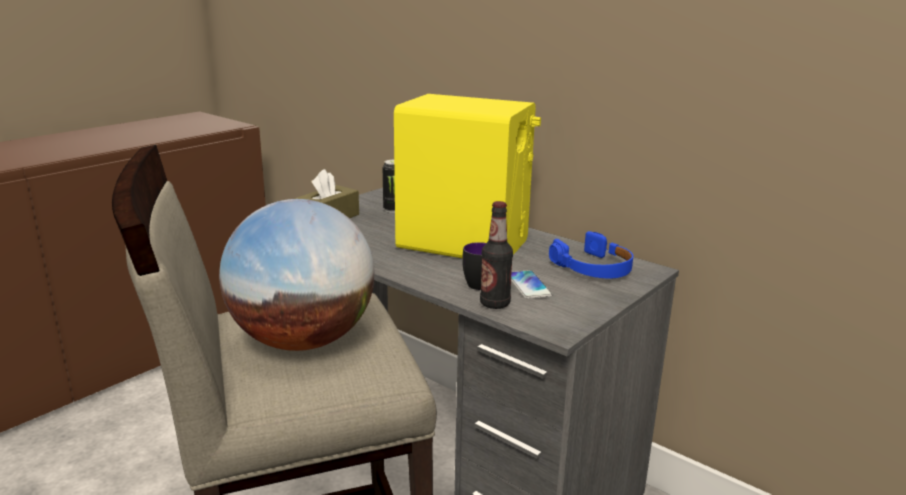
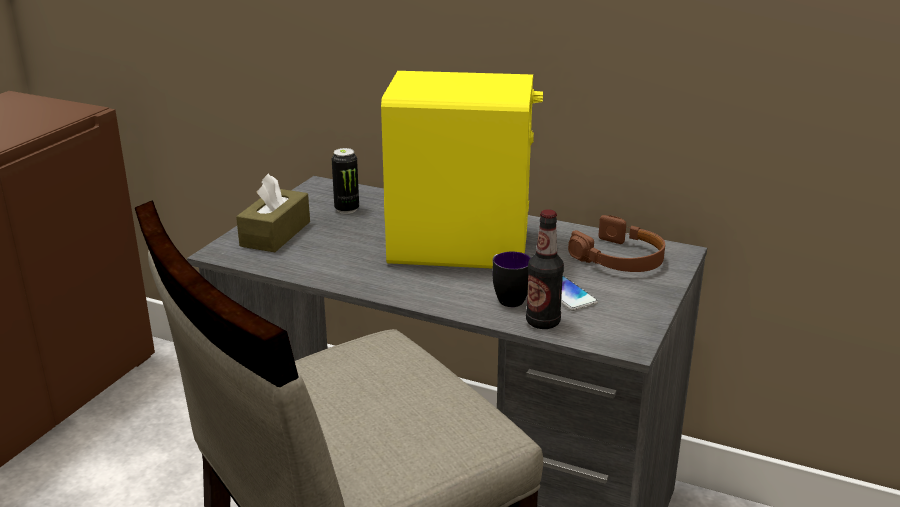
camera: 15 degrees left, 5 degrees up
globe [219,199,375,351] -> none
blue headphones [549,231,633,278] -> brown headphones [568,215,665,272]

